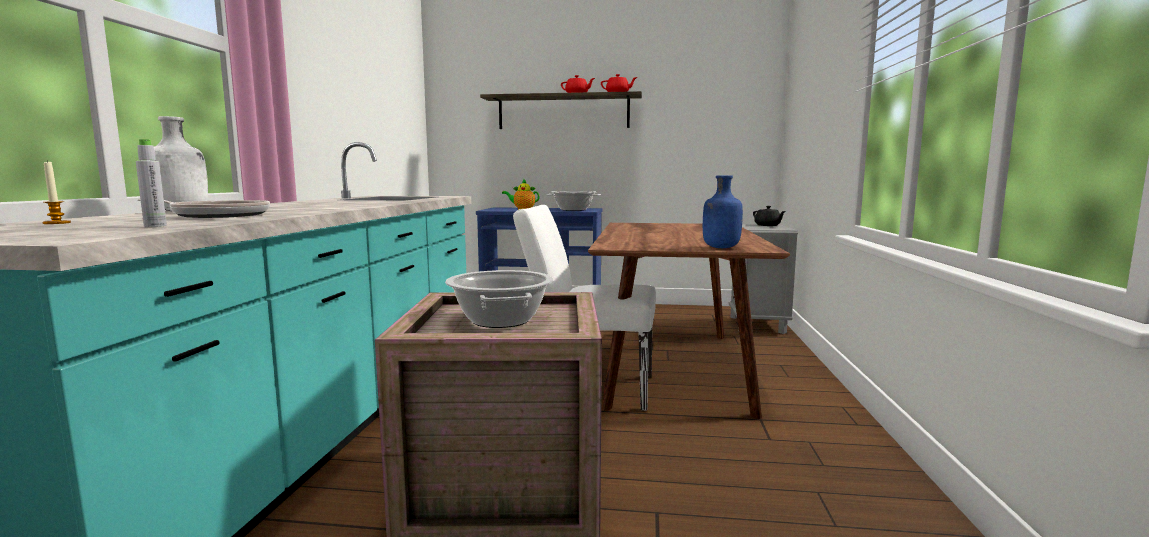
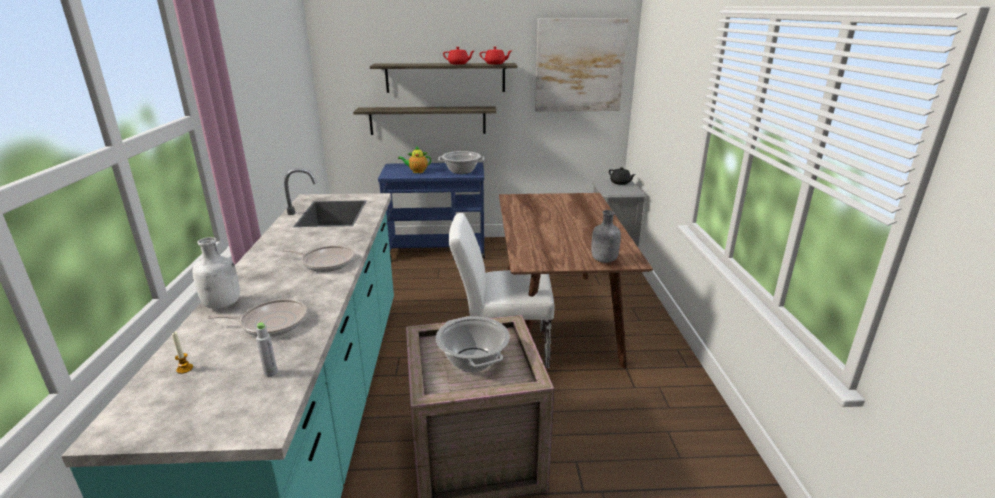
camera: 10 degrees left, 15 degrees up
blue bottle [703,176,743,248] -> grey bottle [591,210,621,263]
none -> frying pan [281,246,354,272]
none -> shelf [353,106,497,135]
none -> picture [535,19,628,112]

